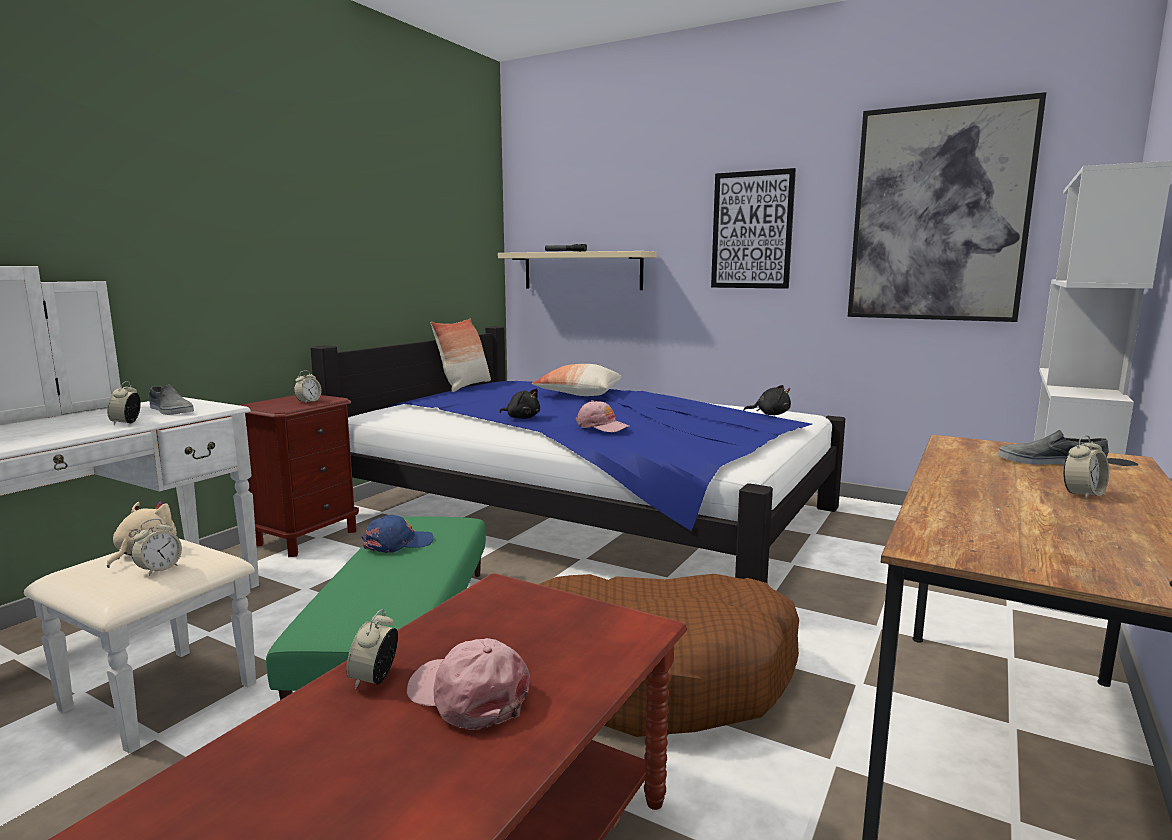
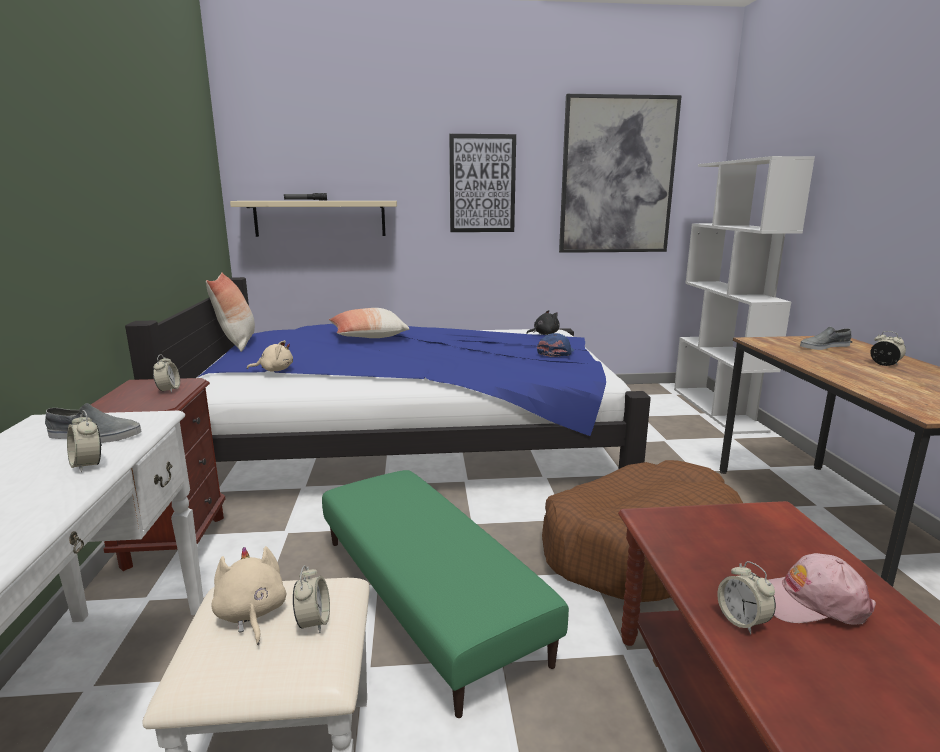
camera: 35 degrees left, 5 degrees up
blue cap [361,515,434,553] -> blue cap moved to [537,333,574,357]
black plush toy [500,389,540,419] -> none
pink cap [575,400,631,433] -> none
alarm clock [1063,435,1109,500] -> alarm clock turned 60 degrees counterclockwise [870,331,906,366]
none -> beige plush toy [247,340,293,372]

